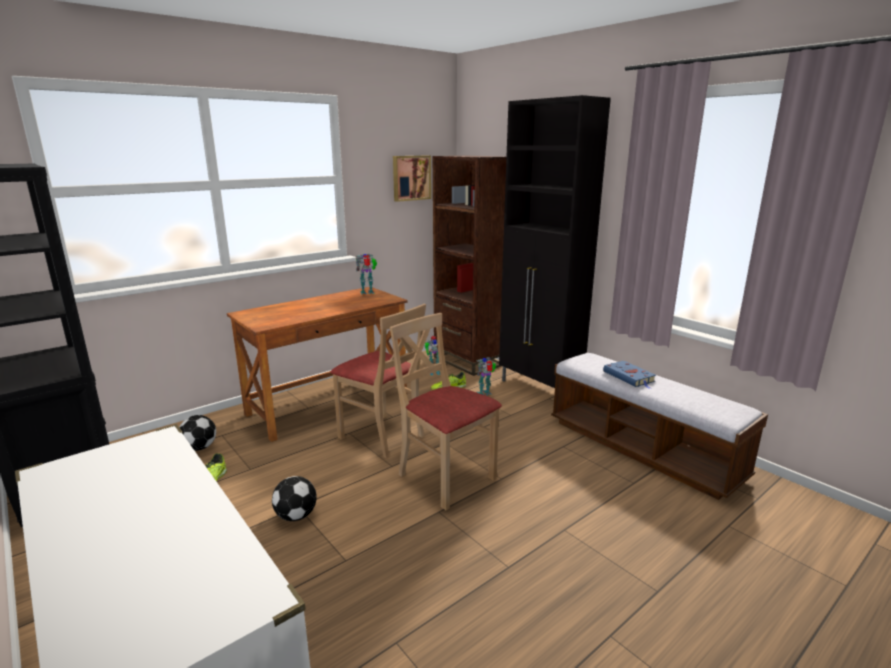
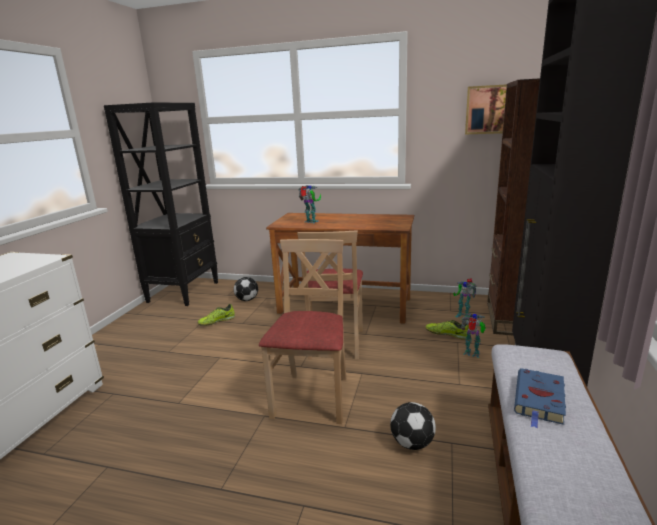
camera: 55 degrees right, 0 degrees up
football [272,476,317,521] -> football moved to [390,402,436,450]
toy robot [356,254,377,295] -> toy robot moved to [299,185,321,224]

